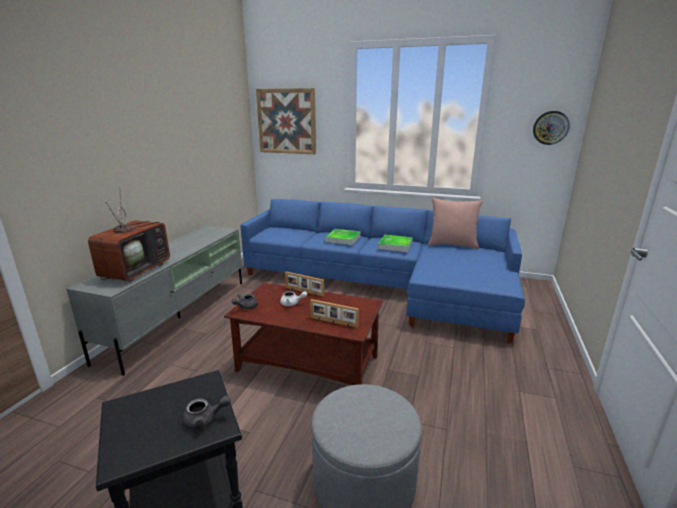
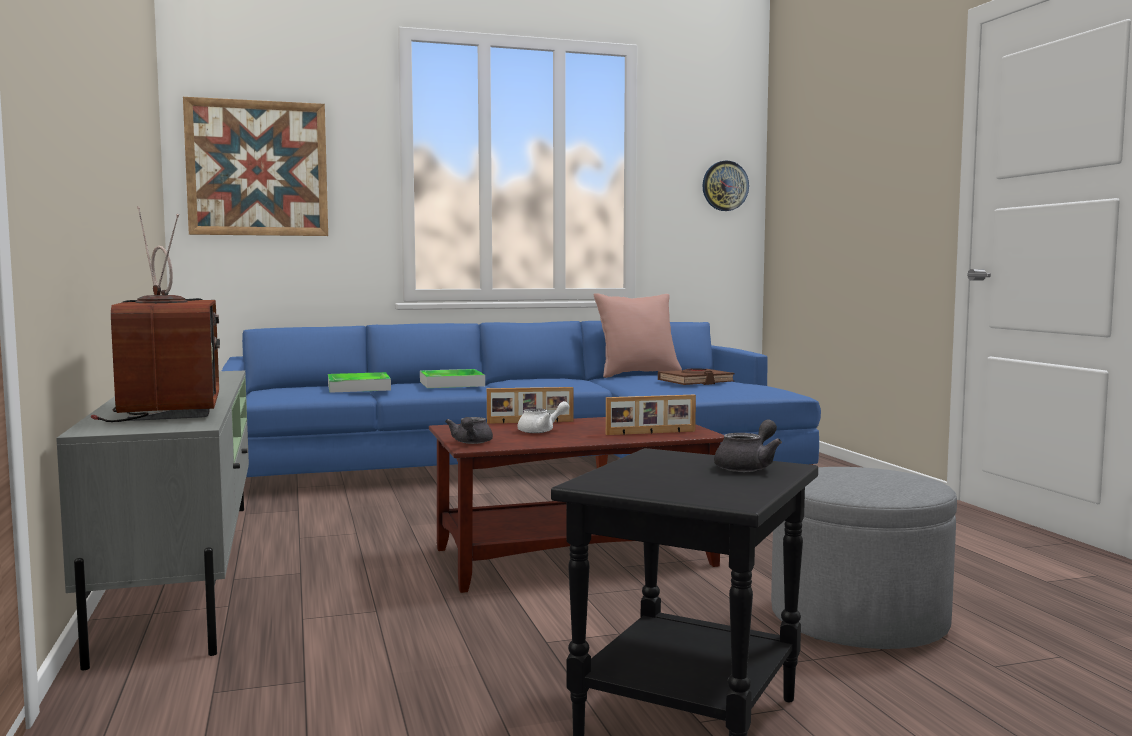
camera: 35 degrees left, 15 degrees down
tray [378,235,413,252] -> tray moved to [328,372,391,393]
none -> brown book [658,368,735,385]

